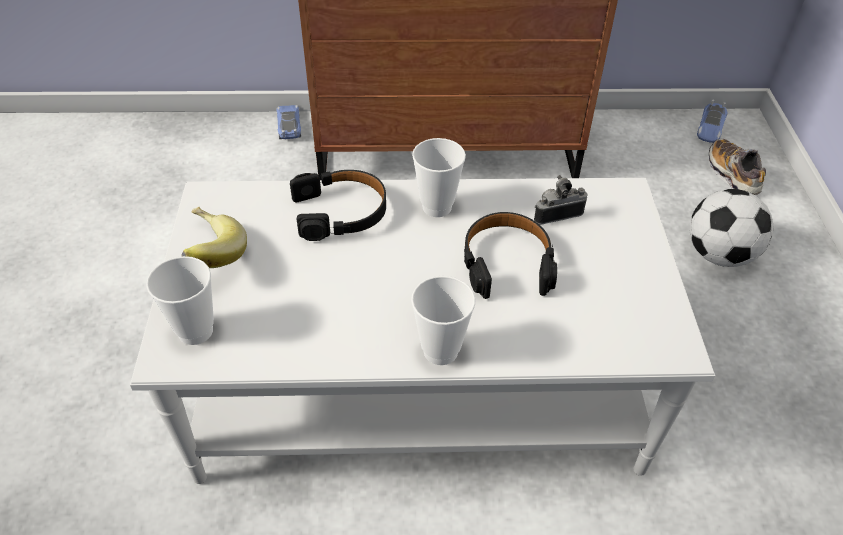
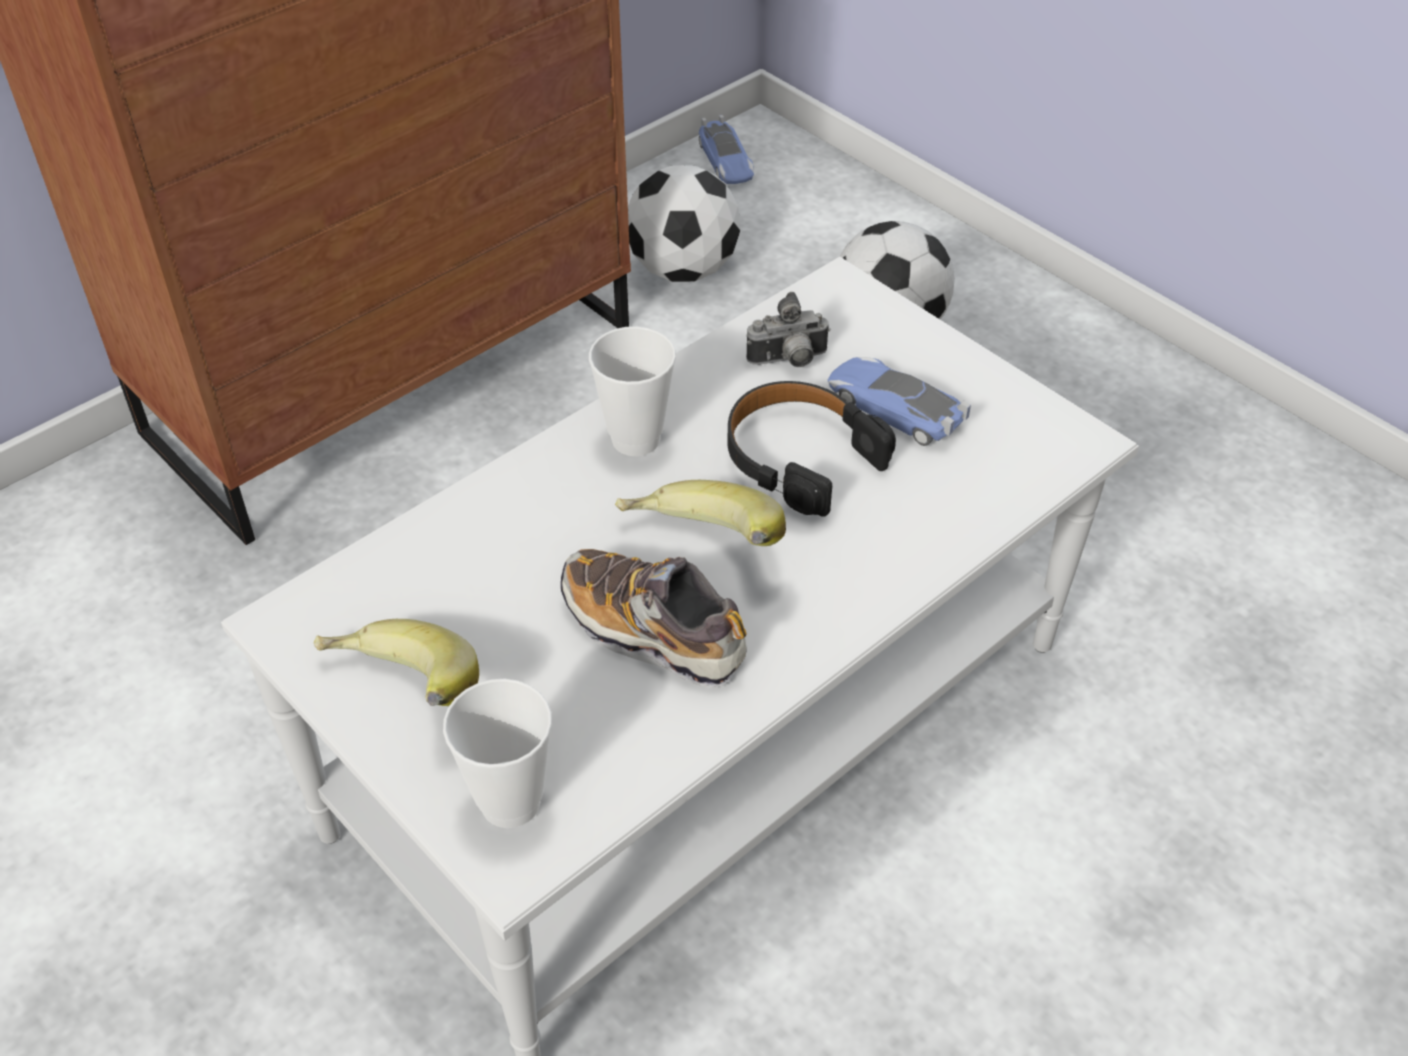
camera: 40 degrees left, 0 degrees up
toy car [276,105,301,139] -> toy car moved to [828,357,971,446]
black headphones [290,170,386,241] -> none
cup [411,276,475,365] -> none
camera [534,175,587,225] -> camera turned 135 degrees counterclockwise [746,292,830,367]
shoe [709,139,766,195] -> shoe moved to [561,549,747,687]
none -> banana [615,480,786,546]
none -> football [628,165,740,282]

